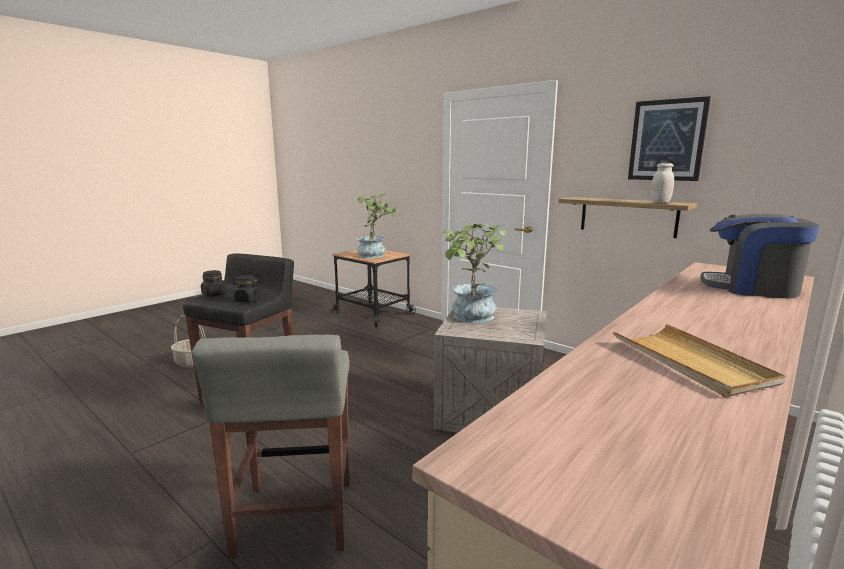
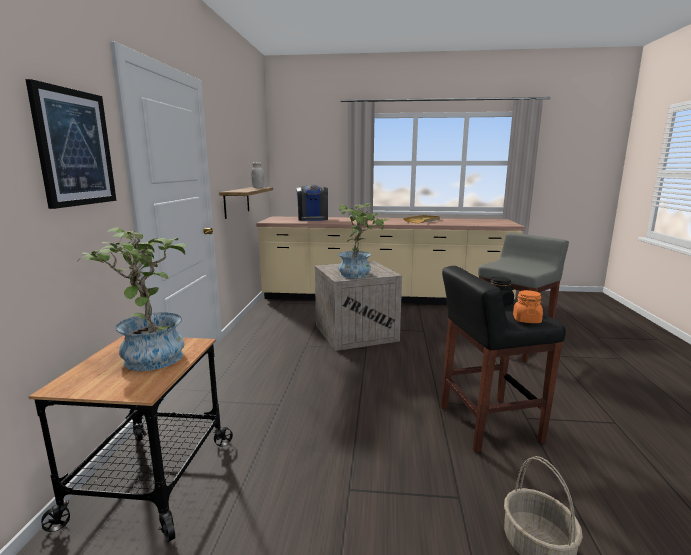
camera: 125 degrees left, 0 degrees up
black jar [201,270,227,297] -> orange jar [513,290,543,323]
picture [628,96,711,181] -> picture moved to [25,79,117,209]

